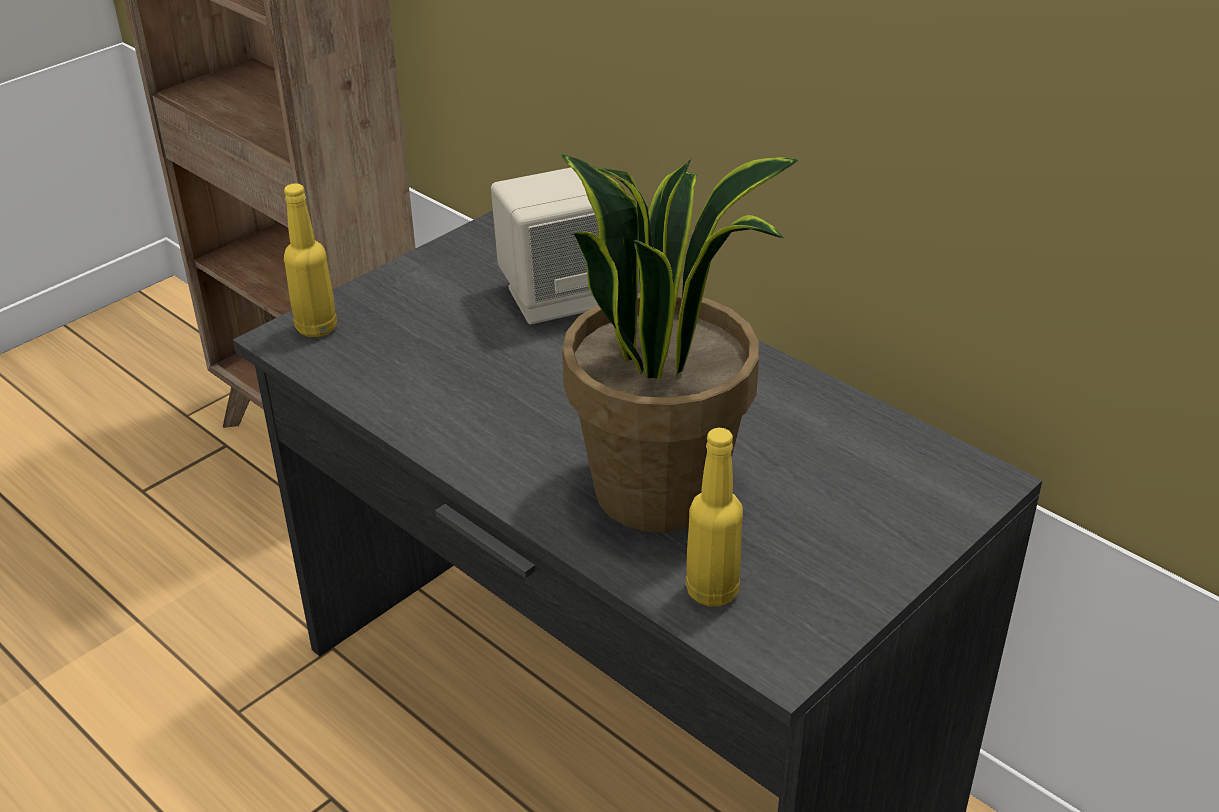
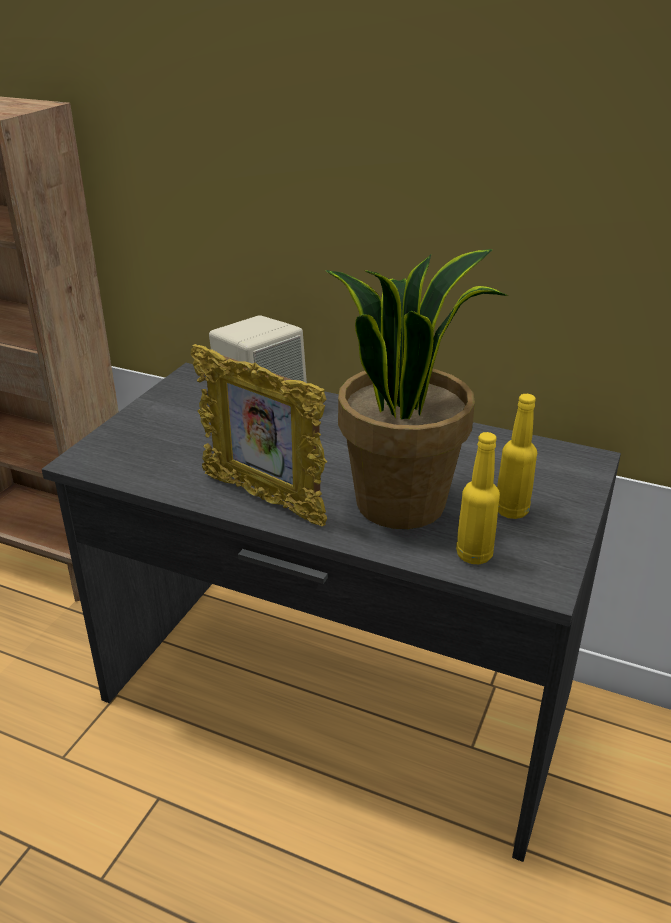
camera: 20 degrees left, 5 degrees down
yellow bottle [284,183,337,337] -> yellow bottle moved to [497,394,537,519]
none -> picture frame [191,344,327,526]

